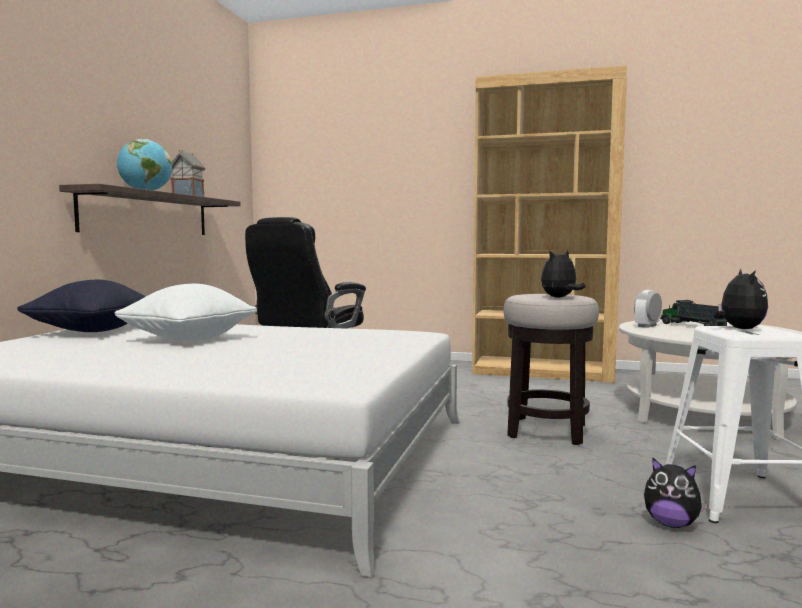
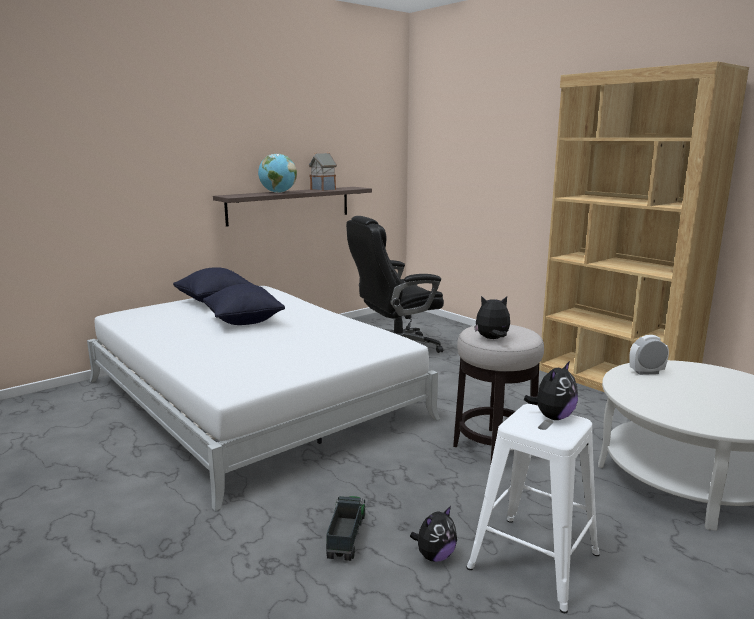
camera: 35 degrees right, 10 degrees up
white pillow [115,284,257,341] -> black pillow [203,284,285,325]
plush toy [644,458,708,528] -> plush toy turned 105 degrees counterclockwise [410,506,457,562]
toy truck [661,300,727,326] -> toy truck moved to [326,496,365,561]

